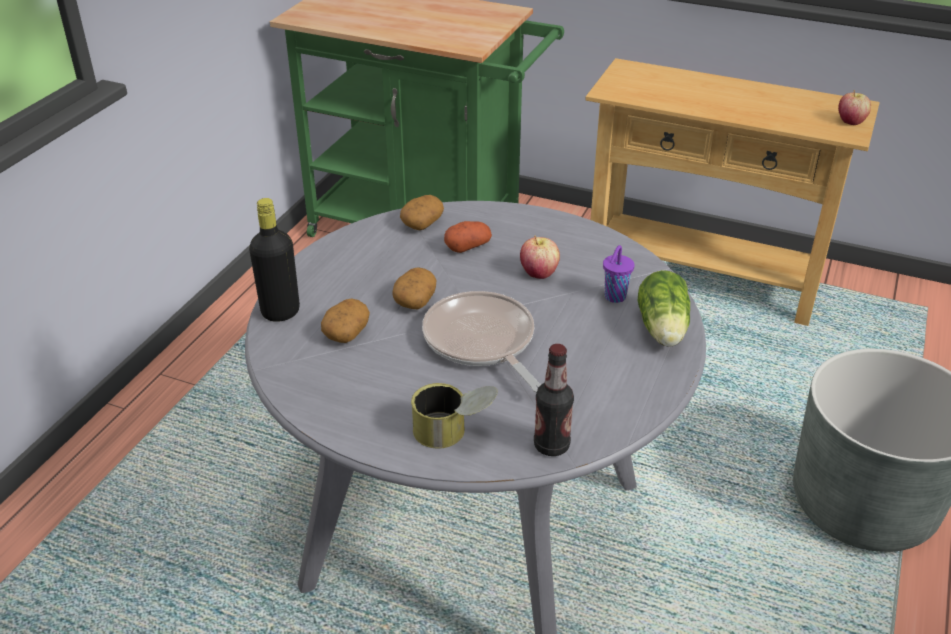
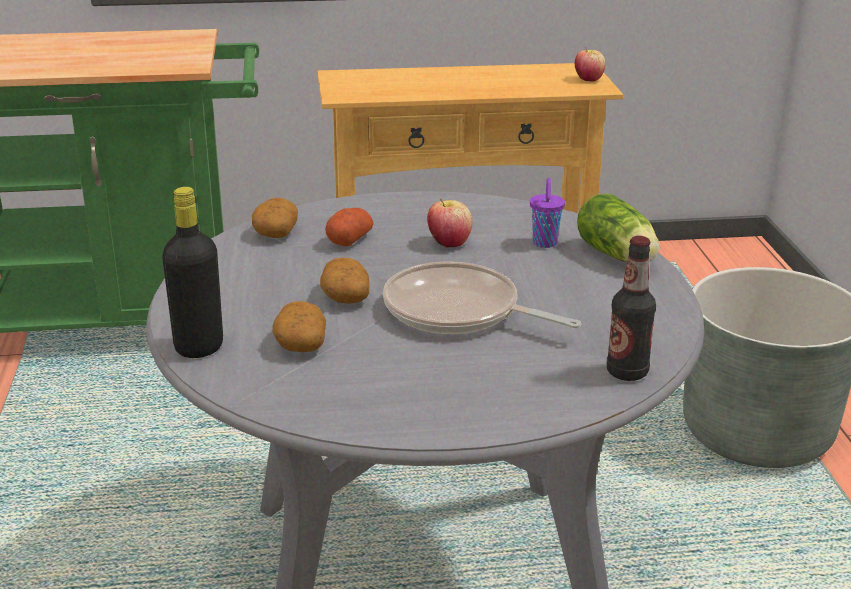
camera: 30 degrees left, 10 degrees down
can [411,383,498,448] -> none

